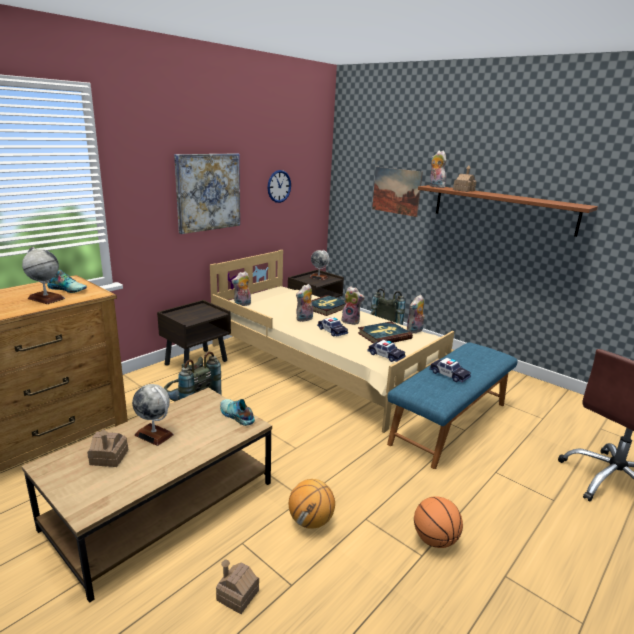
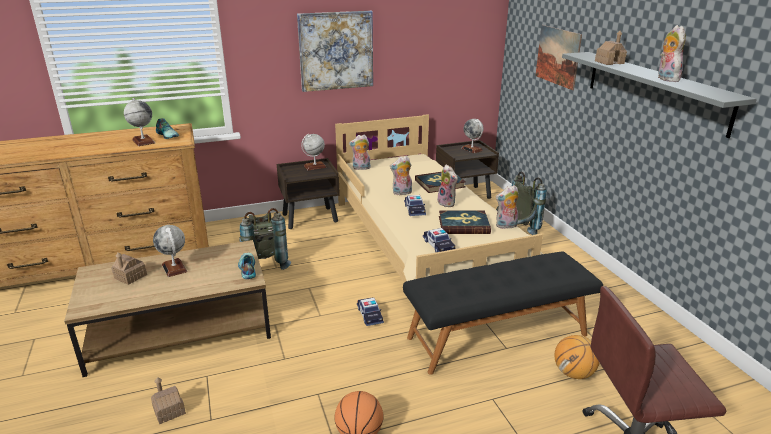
camera: 30 degrees right, 5 degrees up
wall clock [267,170,291,203] -> none
basketball [289,479,335,529] -> basketball moved to [554,335,599,379]
blue bench [387,342,518,469] -> black bench [403,251,603,375]
brown shelf [418,185,598,237] -> grey shelf [562,52,757,138]
toy car [429,358,471,382] -> toy car moved to [357,298,384,326]
plush toy [430,151,446,188] -> plush toy moved to [658,25,686,82]
none -> globe [301,134,326,170]

